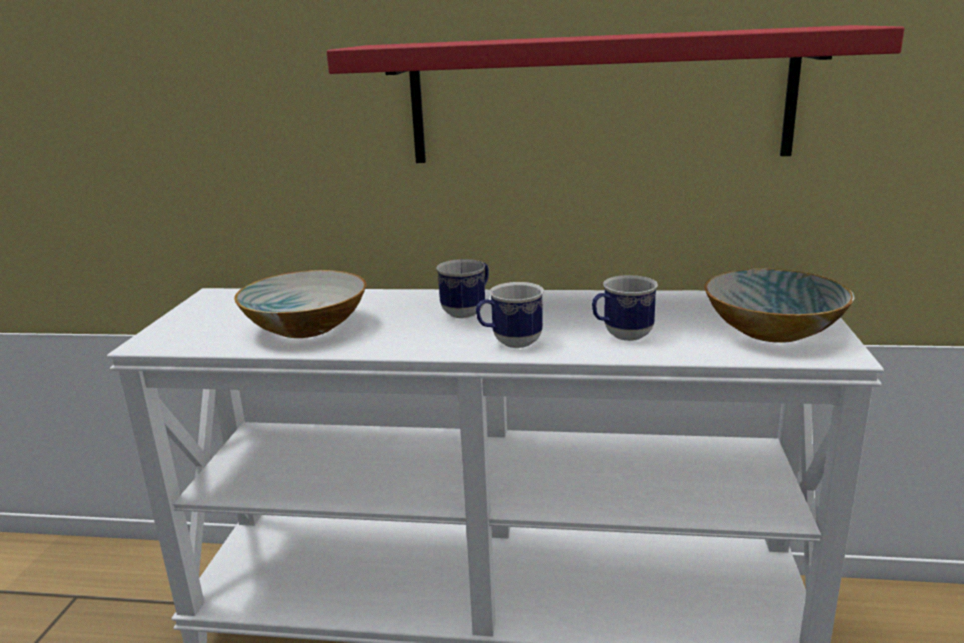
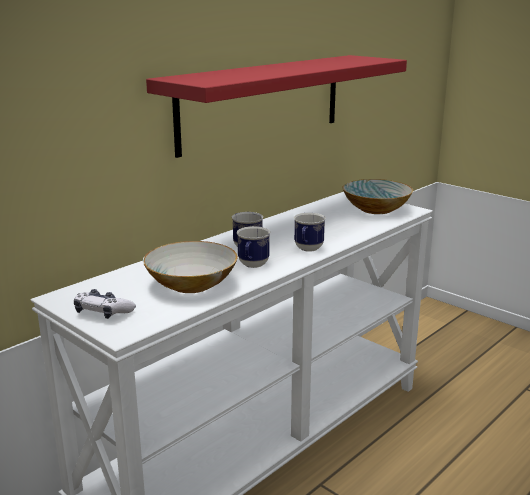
camera: 55 degrees left, 0 degrees up
mug [592,275,658,341] -> mug moved to [236,226,270,268]
none -> game controller [74,289,136,319]

